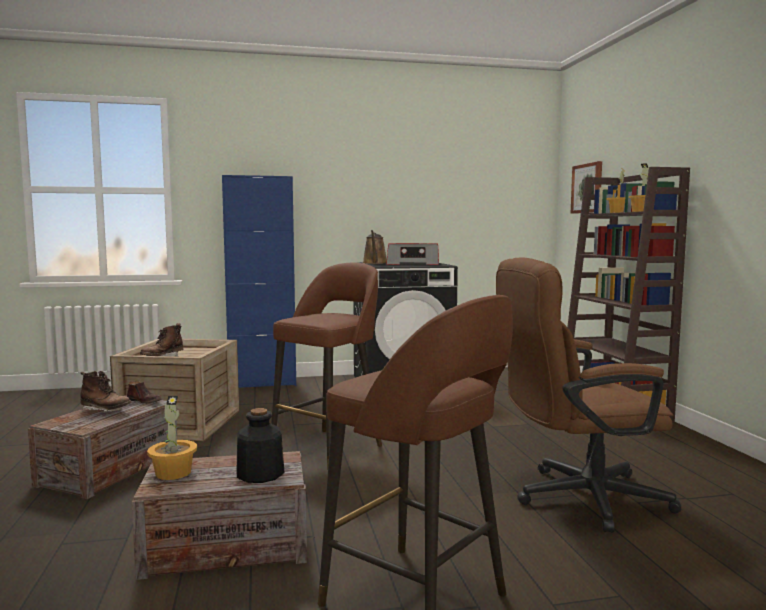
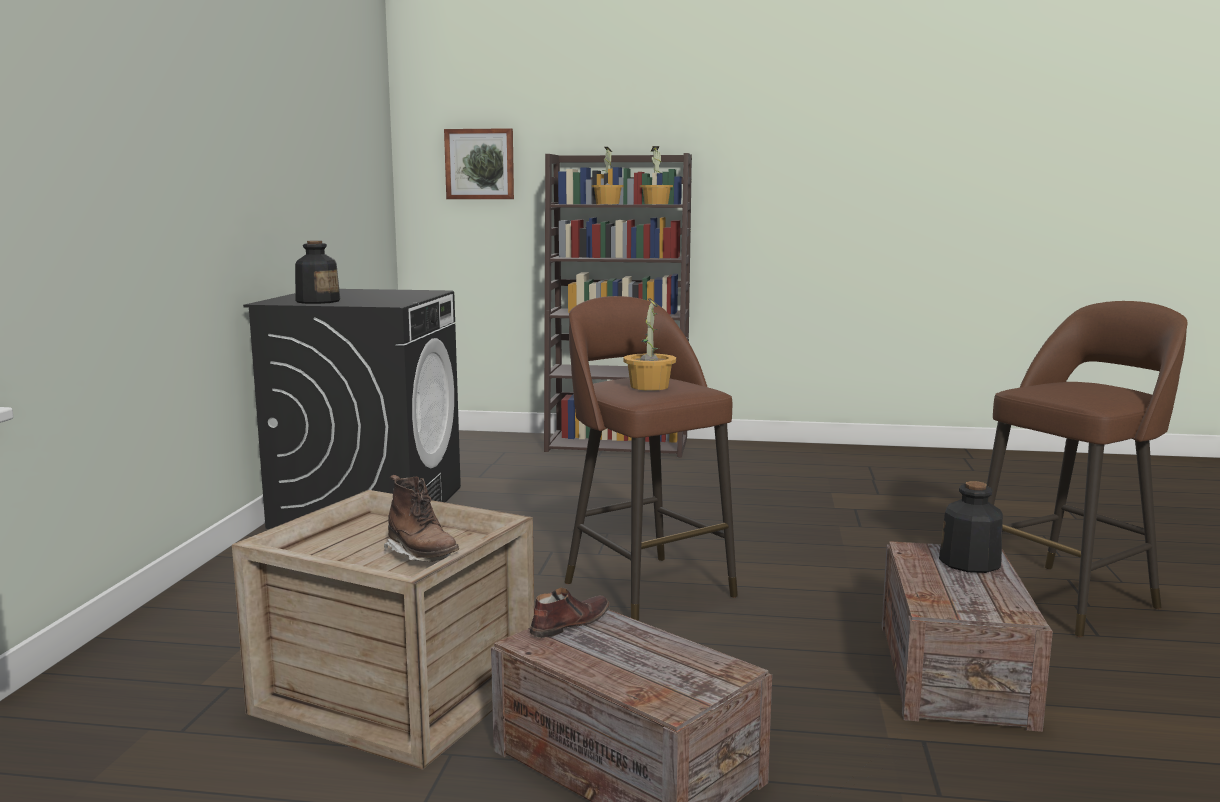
camera: 70 degrees left, 5 degrees up
brown boot [80,371,132,412] -> none
potted plant [147,396,197,480] -> potted plant moved to [623,298,676,391]
blue cabinet [222,175,296,388] -> none
brown watering can [363,230,387,264] -> bottle [295,240,340,304]
radio [386,243,439,265] -> none
brown office chair [496,257,681,533] -> none

